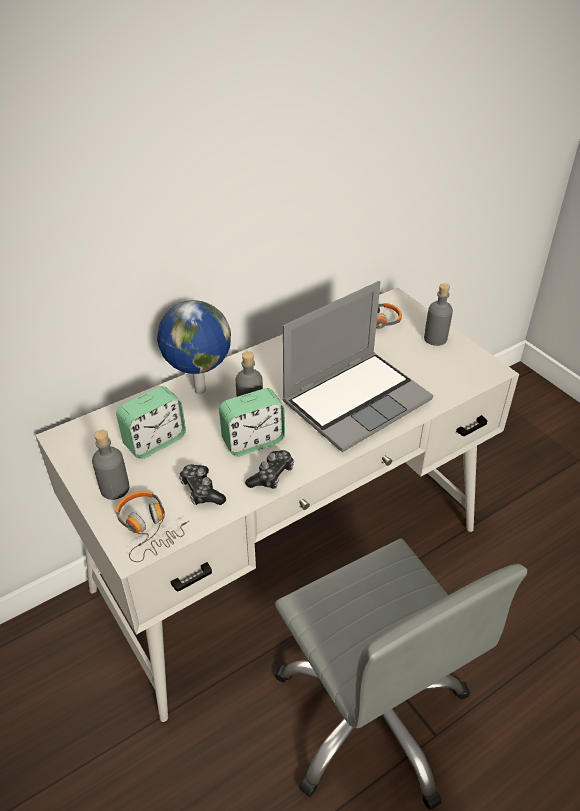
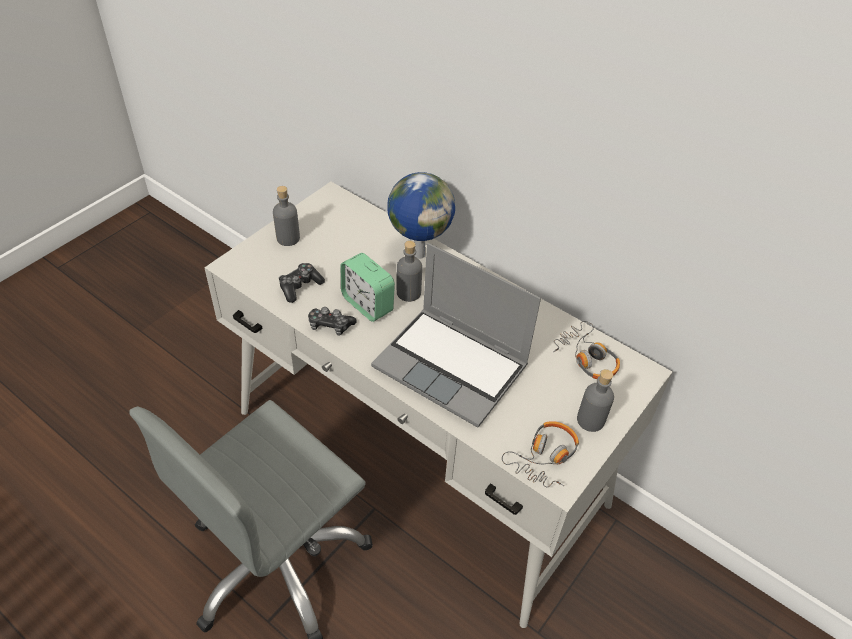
camera: 70 degrees right, 5 degrees up
alarm clock [116,386,186,459] -> none
headphones [116,491,189,562] -> headphones moved to [502,421,579,488]

